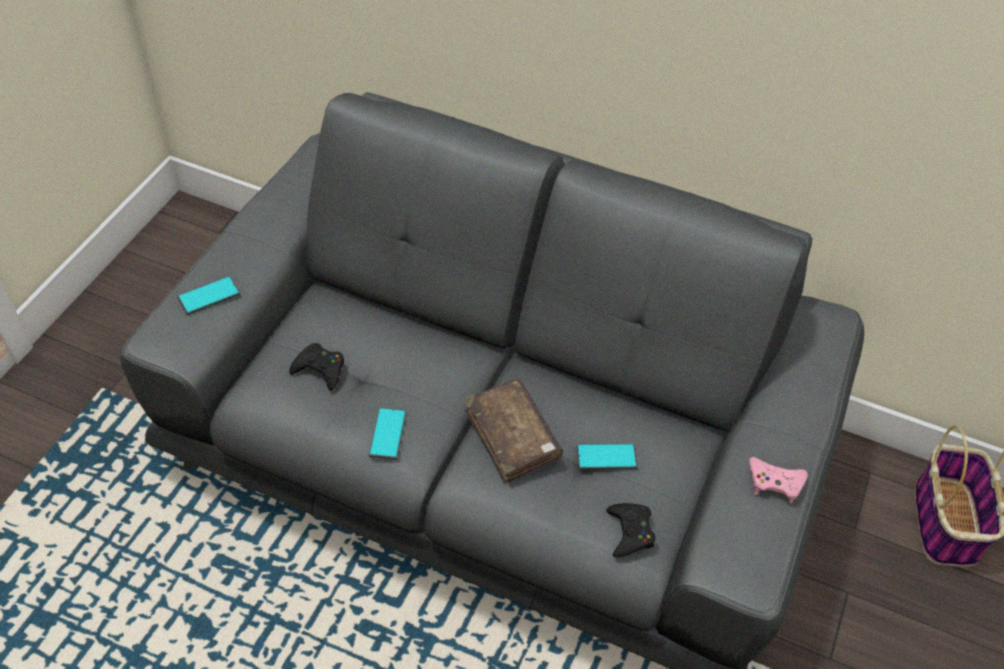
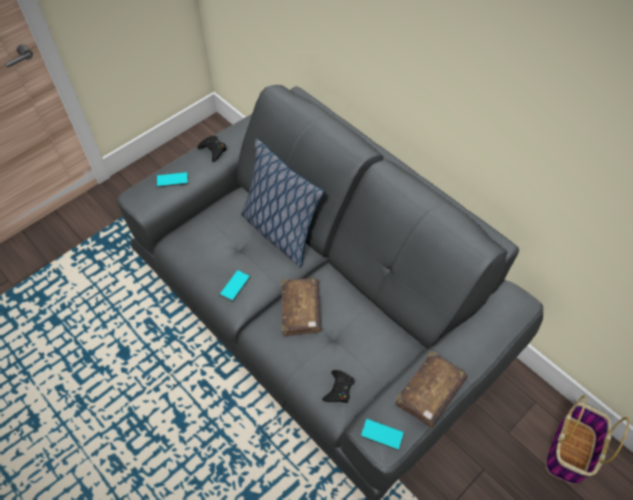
camera: 25 degrees right, 5 degrees up
black game controller [289,343,344,391] -> black game controller moved to [197,136,227,162]
phone [577,443,638,470] -> phone moved to [360,418,405,451]
pink game controller [749,457,808,503] -> brown book [395,351,468,428]
none -> pillow [241,139,325,267]

